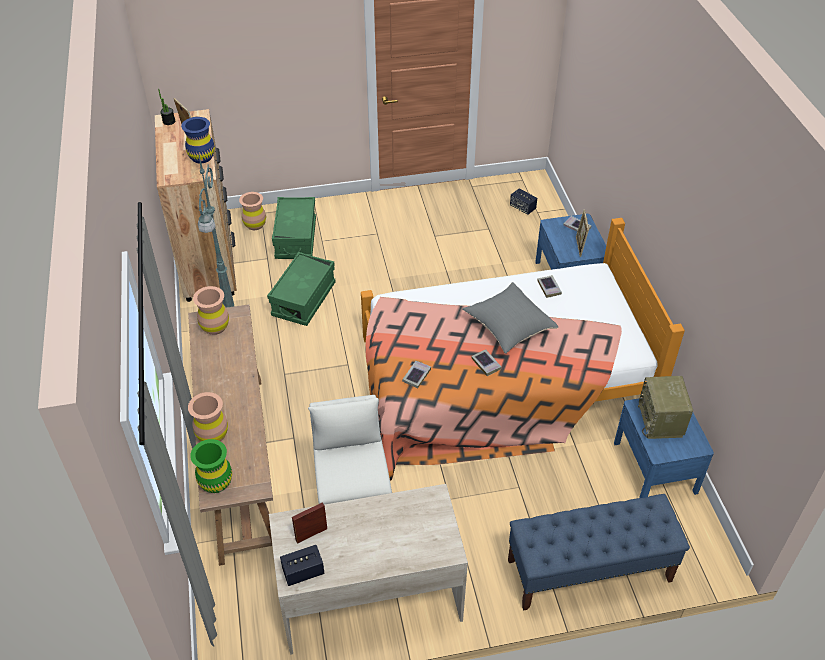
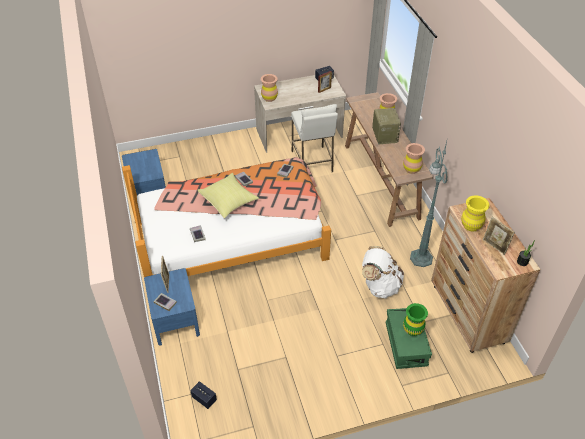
camera: 175 degrees right, 0 degrees up
blue vase [181,117,215,163] -> yellow vase [461,195,489,232]
green vase [190,439,232,493] -> green vase moved to [403,303,428,336]
brown vase [239,192,266,230] -> brown vase moved to [261,74,278,102]
green storage box [267,252,336,326] -> white backpack [362,246,404,299]
grey pillow [462,282,558,354] -> yellow pillow [198,173,259,219]
blue bench [508,494,690,611] -> none
radio [638,376,693,439] -> radio moved to [372,108,401,145]

